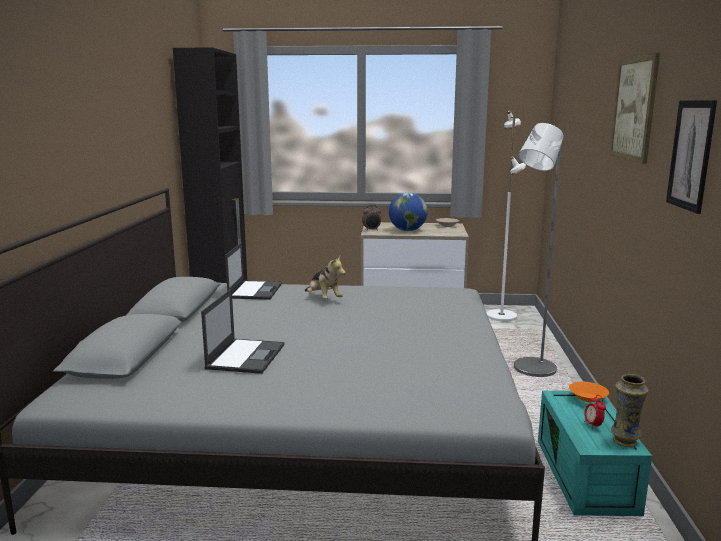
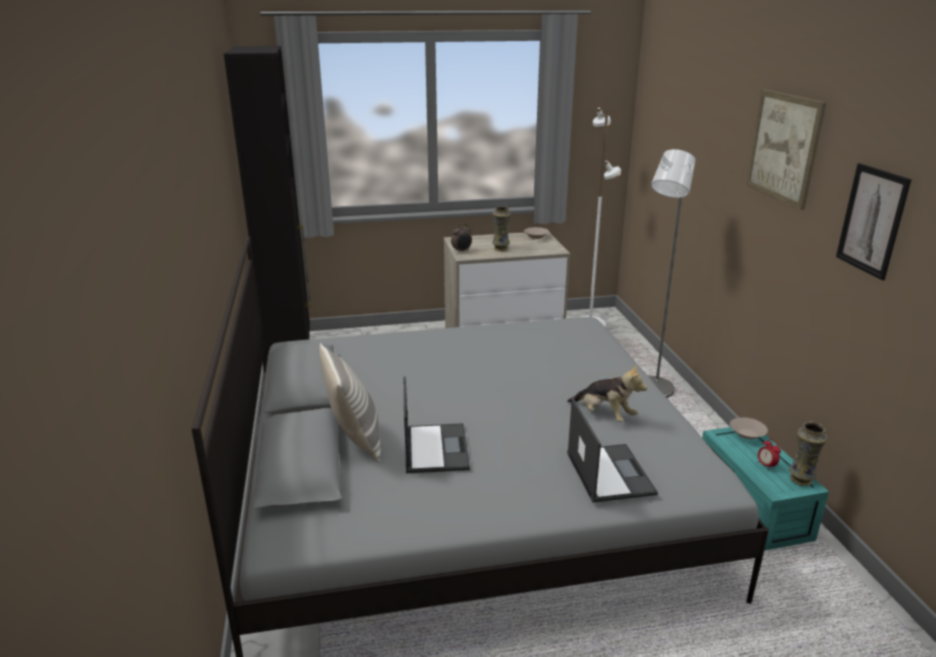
camera: 15 degrees left, 10 degrees up
laptop [225,243,282,300] -> laptop moved to [567,398,658,503]
plush toy [305,256,346,299] -> plush toy moved to [567,365,647,422]
globe [389,192,428,231] -> vase [492,206,511,251]
orange bowl [569,382,609,402] -> beige bowl [730,417,768,439]
none -> pillow [319,343,381,462]

